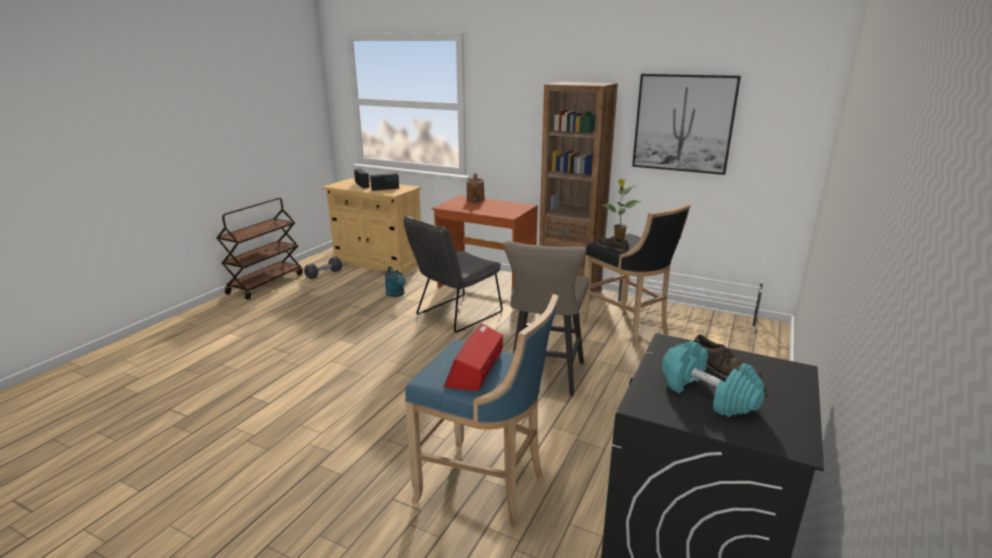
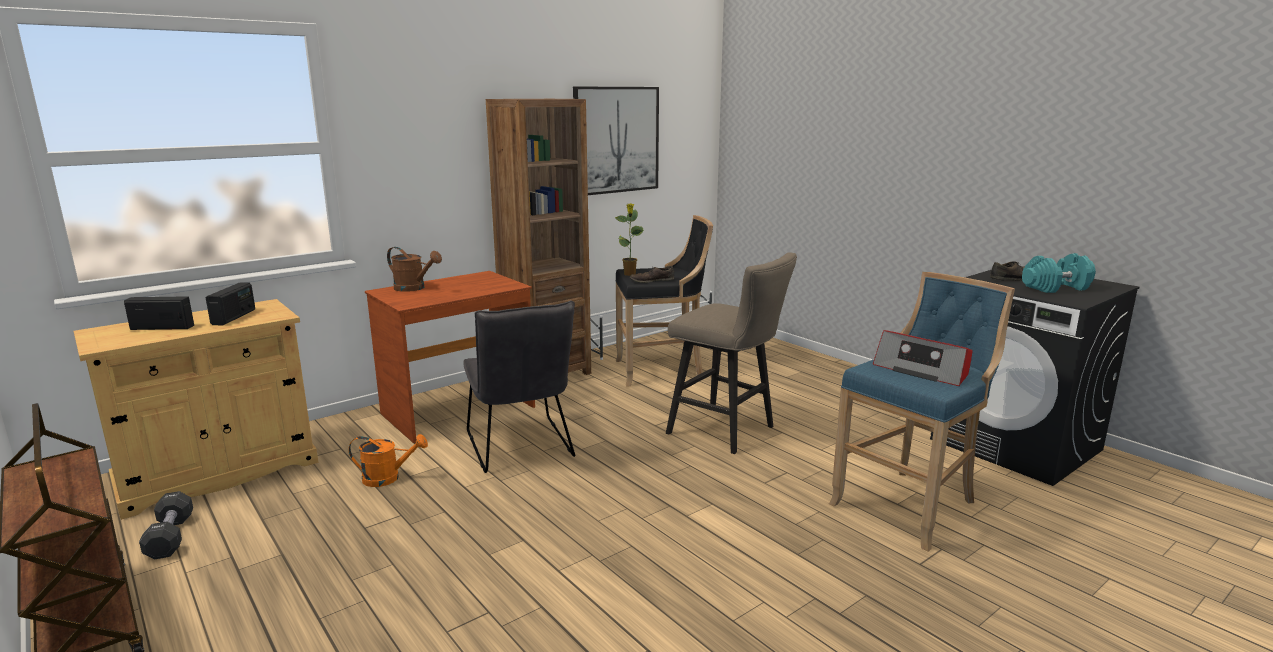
camera: 65 degrees left, 5 degrees down
turquoise watering can [385,266,406,297] -> orange watering can [349,434,428,487]

